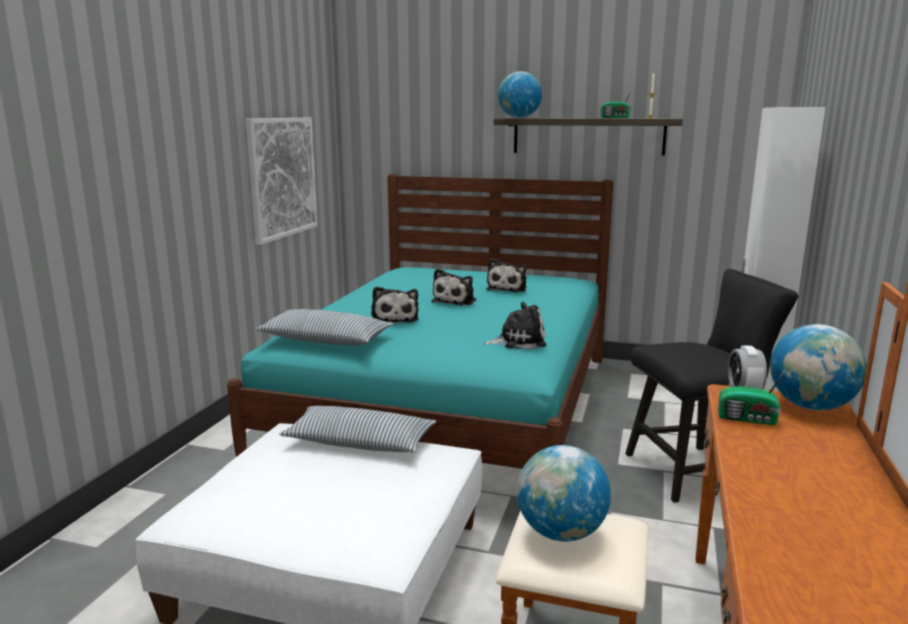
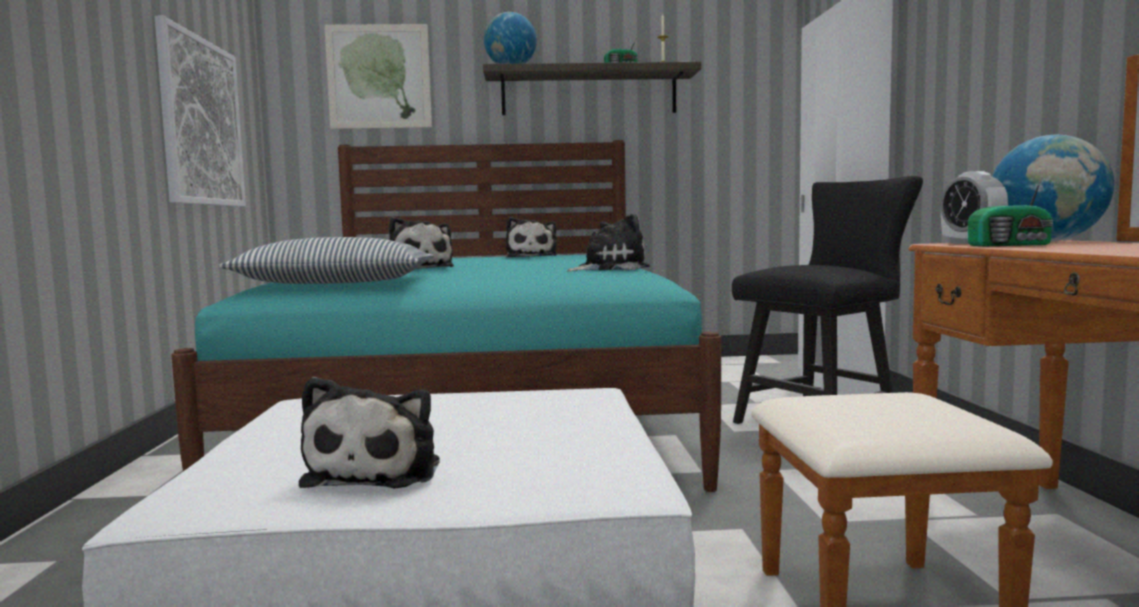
camera: 20 degrees left, 10 degrees down
pillow [279,406,436,452] -> none
plush toy [431,268,477,306] -> plush toy moved to [299,377,440,489]
globe [517,445,611,542] -> none
none -> picture [324,24,432,129]

